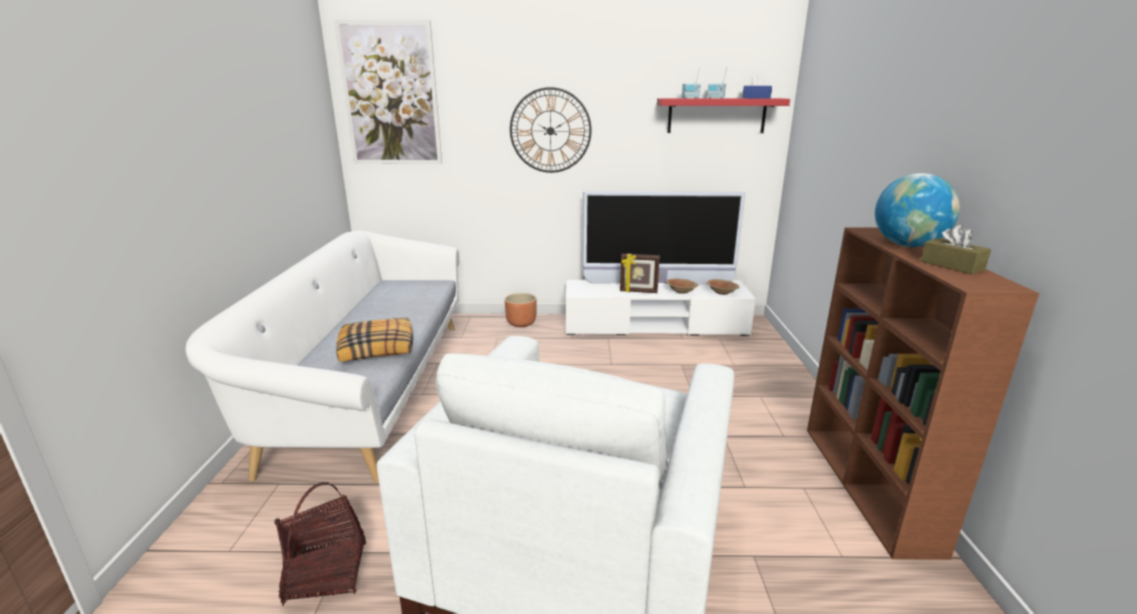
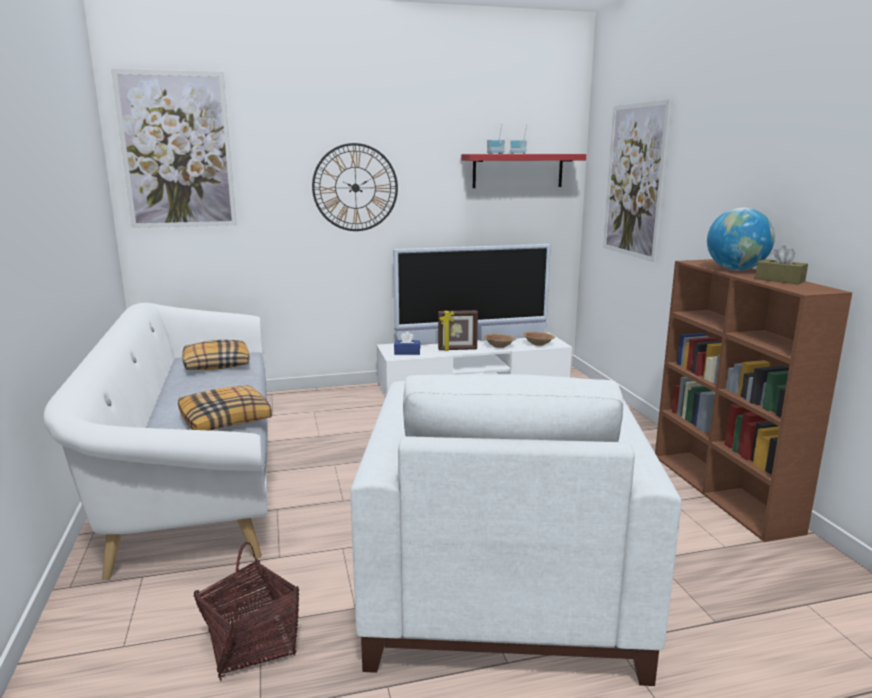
camera: 15 degrees left, 5 degrees down
brown planter [505,293,537,327] -> none
blue tissue box [743,74,772,99] -> blue tissue box moved to [394,332,420,355]
none -> pillow [182,340,250,370]
none -> picture [603,99,671,262]

